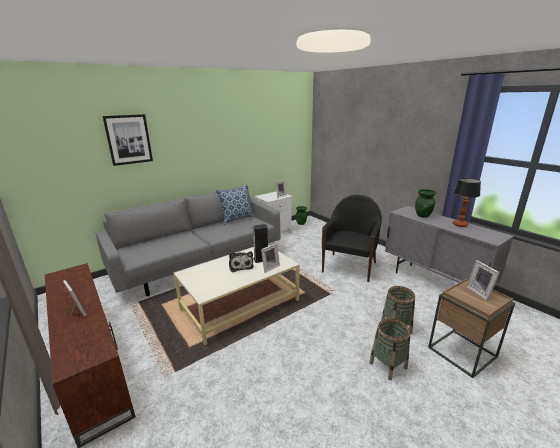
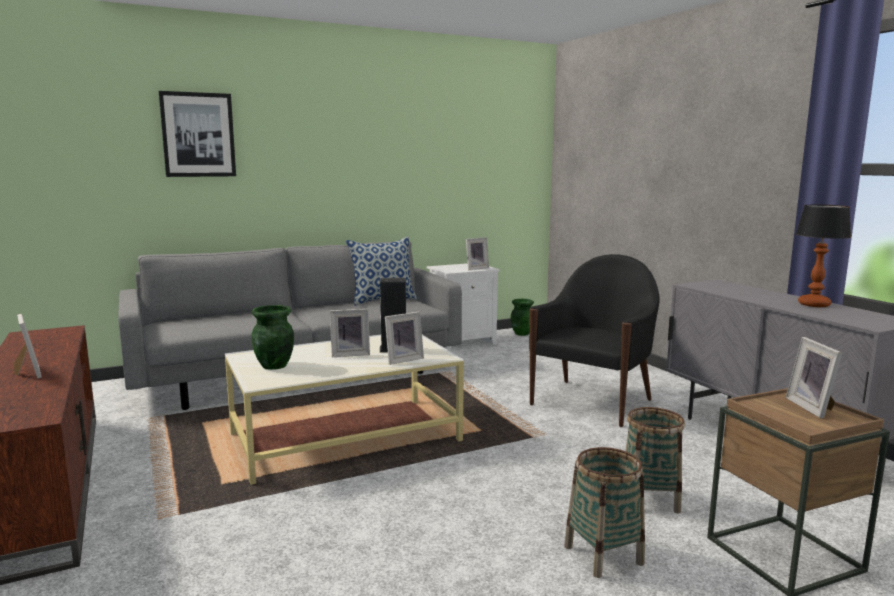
camera: 10 degrees right, 10 degrees down
plush toy [229,251,254,272] -> picture frame [330,309,370,357]
green vase [415,189,436,218] -> green vase moved to [252,305,294,370]

